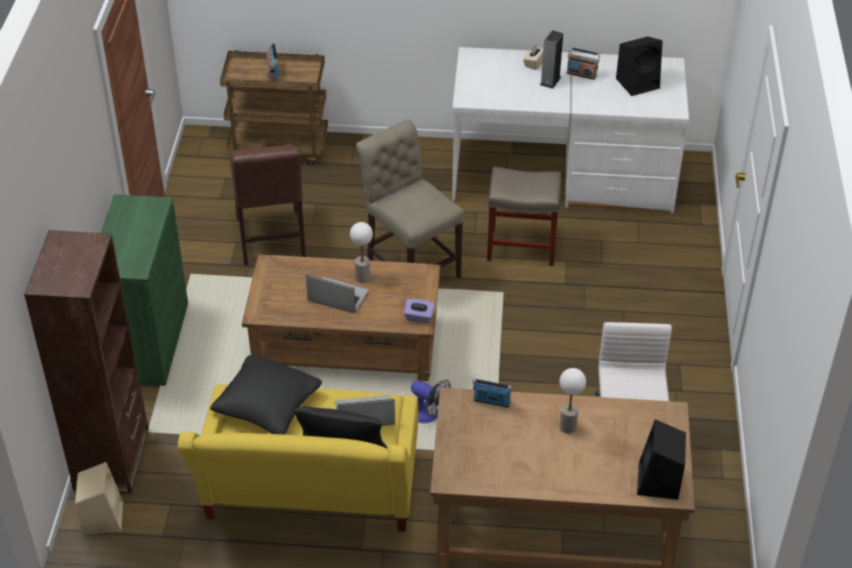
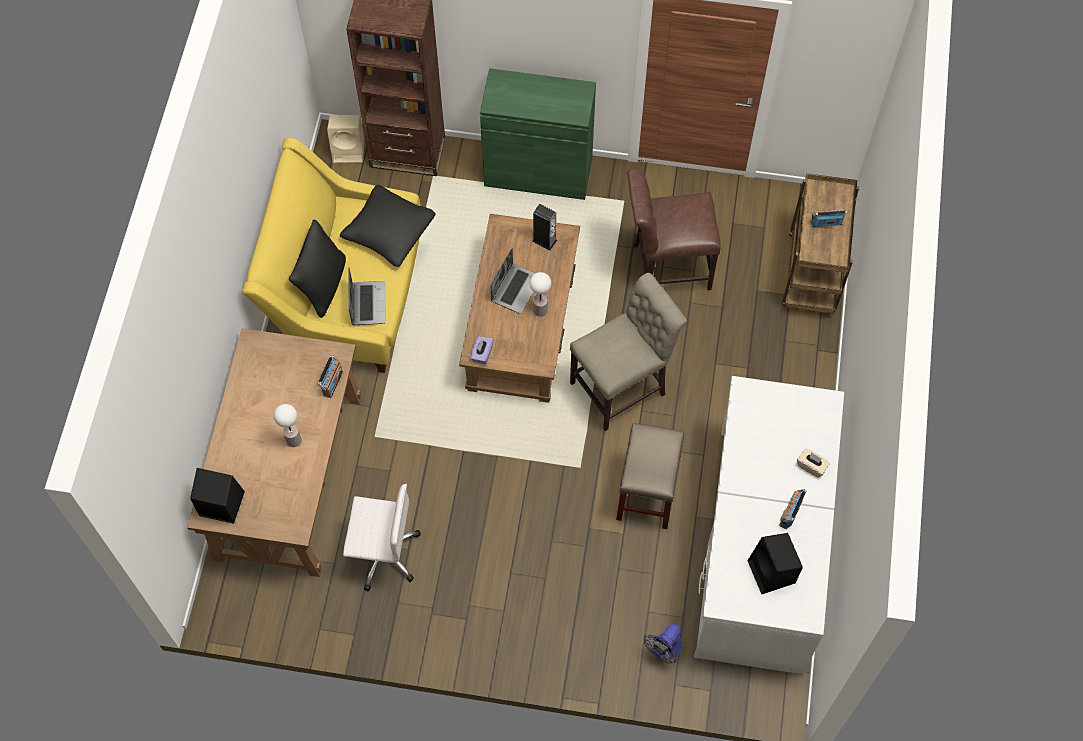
camera: 95 degrees right, 20 degrees up
fan [411,380,451,423] -> fan moved to [644,624,682,664]
speaker [540,30,563,89] -> speaker moved to [532,204,557,250]

